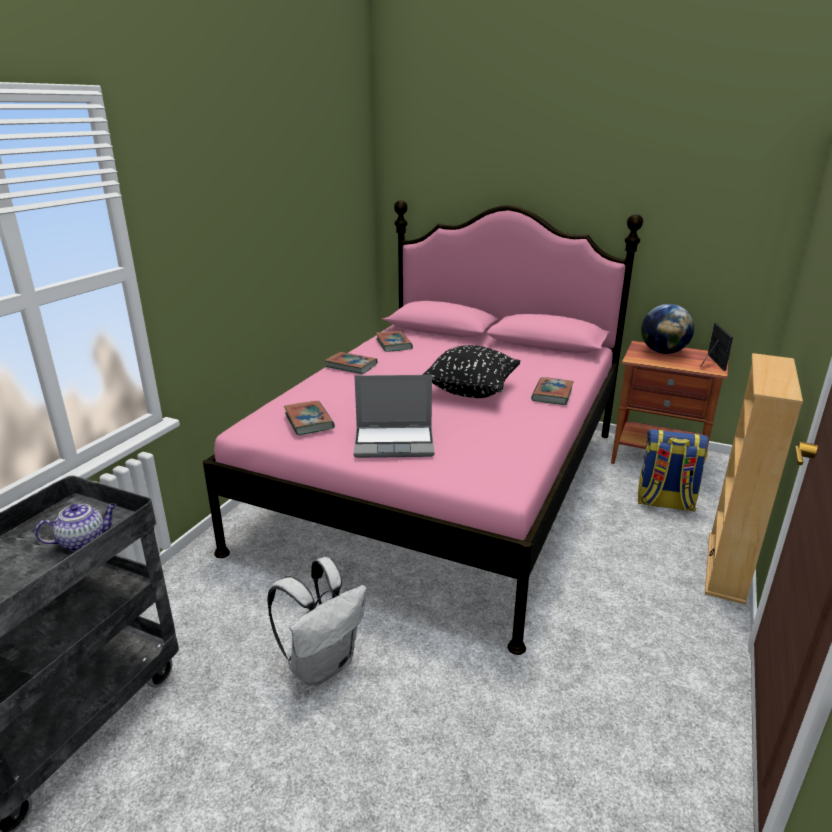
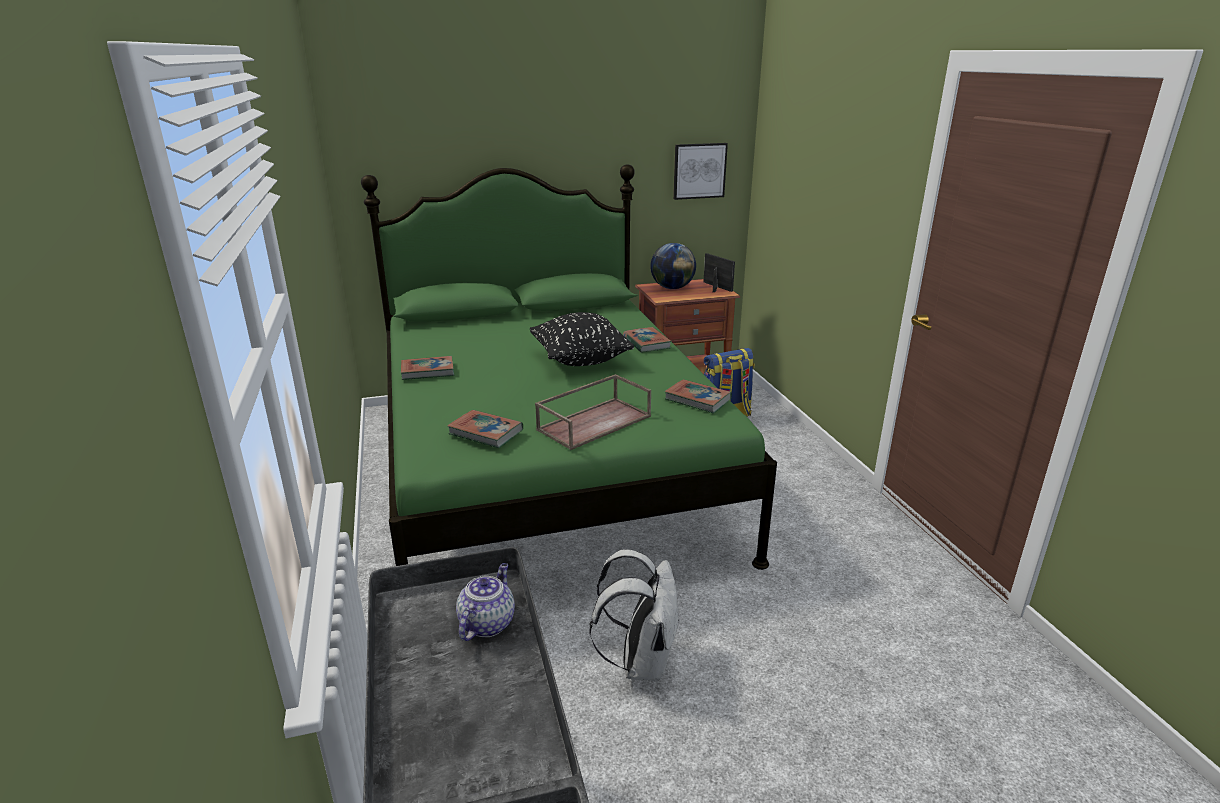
camera: 40 degrees left, 0 degrees up
pink bed [203,200,643,655] -> green bed [361,164,777,570]
laptop [354,375,434,458] -> brown tray [535,374,651,450]
book [376,331,413,352] -> book moved to [665,379,732,413]
beige bookcase [705,353,803,605] -> none
none -> picture [673,143,728,200]

